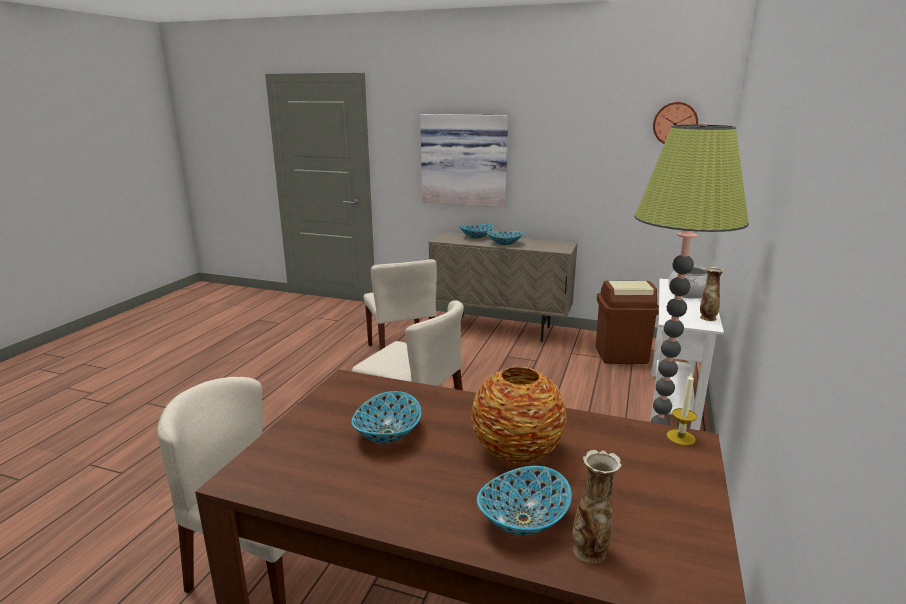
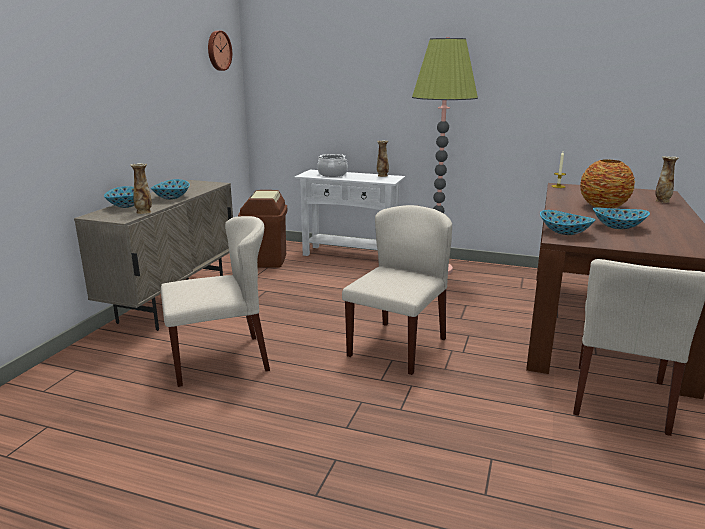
camera: 90 degrees left, 0 degrees up
picture [420,114,508,207] -> none
bowl [477,466,572,535] -> bowl moved to [540,210,595,235]
none -> vase [130,163,152,214]

